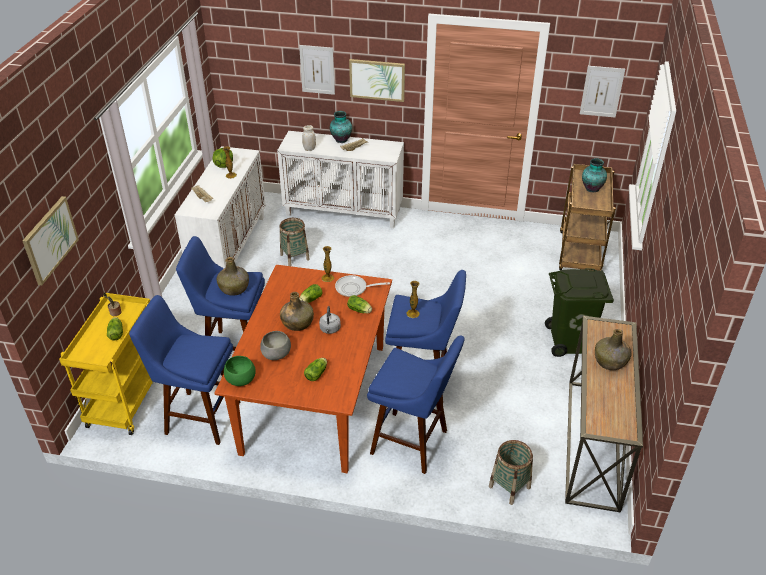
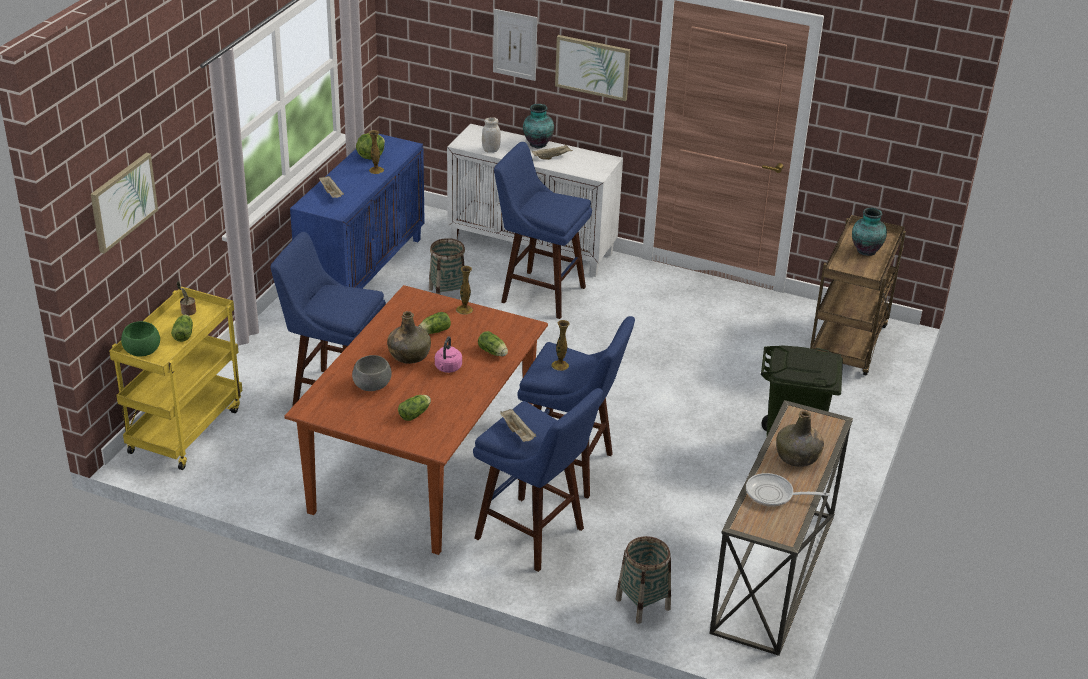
camera: 10 degrees right, 5 degrees down
blue stool [129,295,240,445] -> blue stool moved to [494,142,592,319]
white cabinet [175,146,266,268] -> blue cabinet [290,134,425,289]
green bottle [217,257,249,296] -> none
green bowl [224,356,256,386] -> green bowl moved to [121,321,160,357]
grey kettle [319,306,341,334] -> pink kettle [435,336,462,373]
frying pan [335,275,390,297] -> frying pan moved to [746,473,830,507]
picture [580,66,625,118] -> none
none -> beige tray [500,409,536,442]

